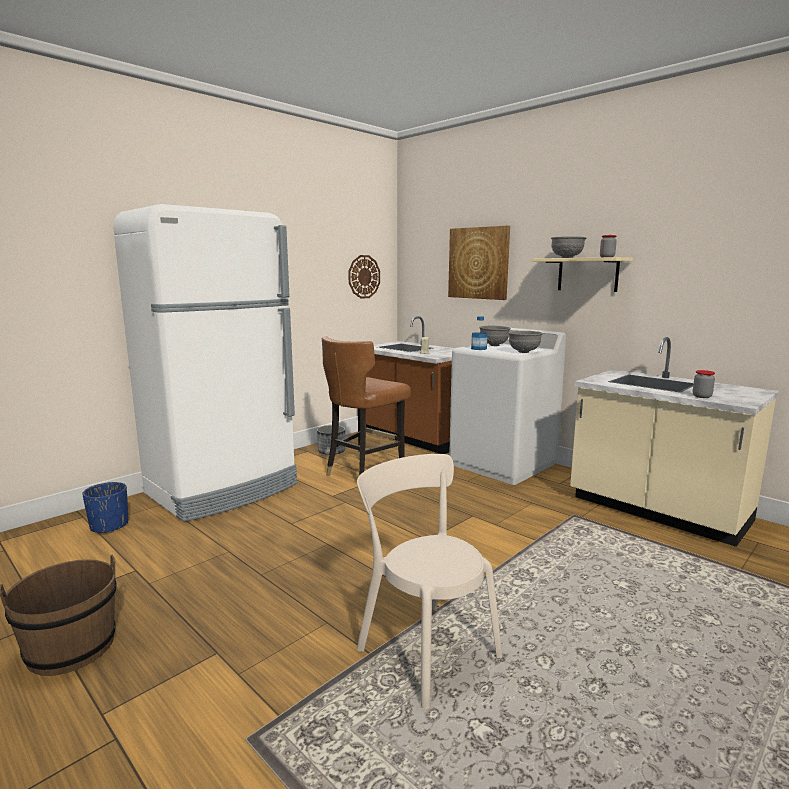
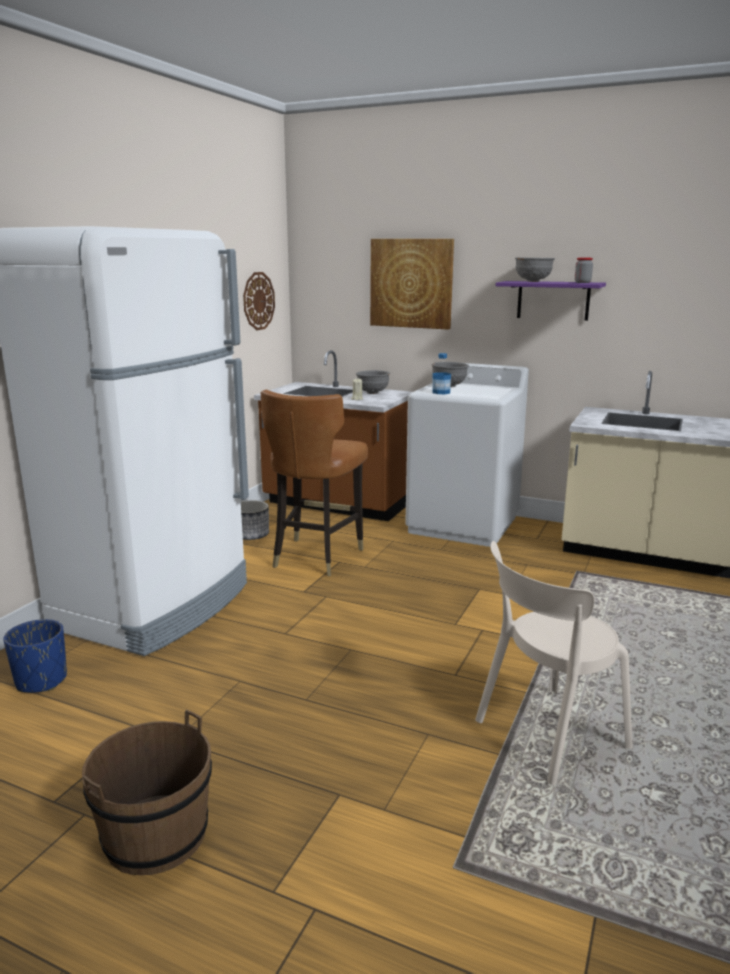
camera: 20 degrees left, 5 degrees up
beige chair [357,454,503,709] -> beige chair turned 60 degrees counterclockwise [475,541,633,785]
grey bowl [508,331,543,353] -> grey bowl moved to [356,370,390,394]
beige shelf [531,257,633,292] -> purple shelf [496,281,606,321]
jar [693,370,715,398] -> none

